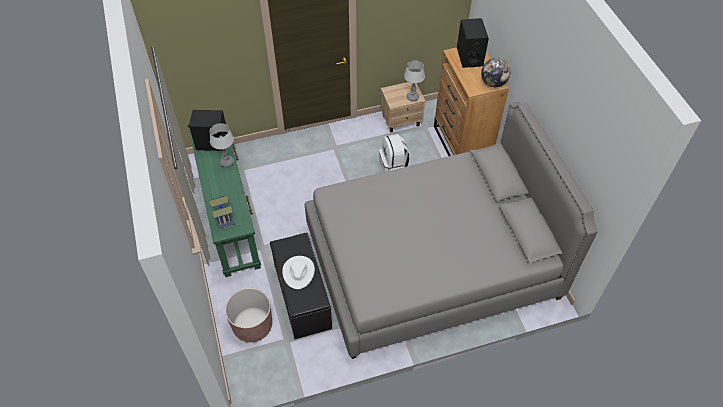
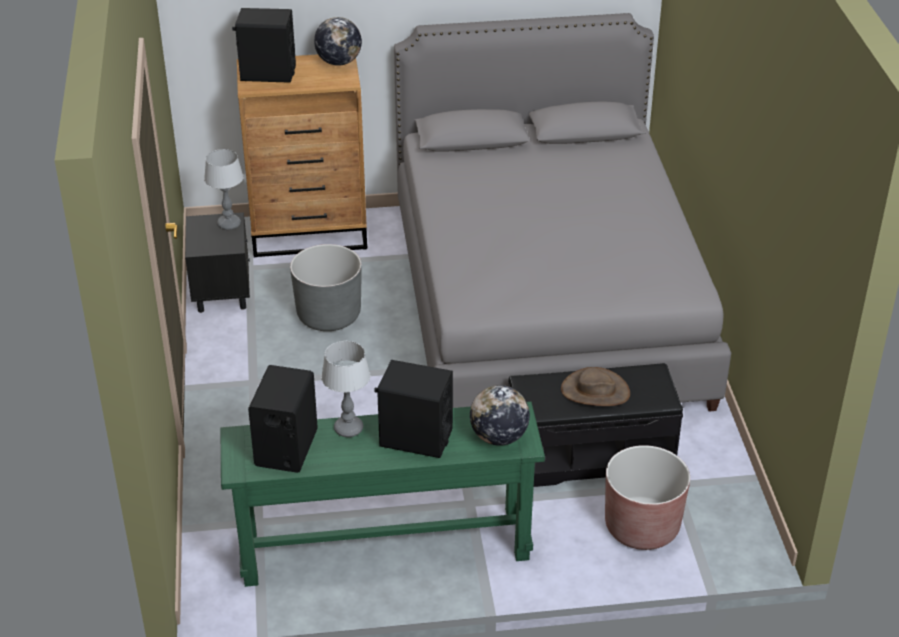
camera: 80 degrees left, 15 degrees down
table lamp [209,195,235,229] -> globe [470,385,530,446]
white hat [282,256,315,289] -> brown hat [561,367,630,406]
white backpack [379,134,410,172] -> grey planter [290,244,362,331]
beige nightstand [380,82,426,133] -> black nightstand [185,212,250,313]
none -> black speaker [374,360,453,458]

